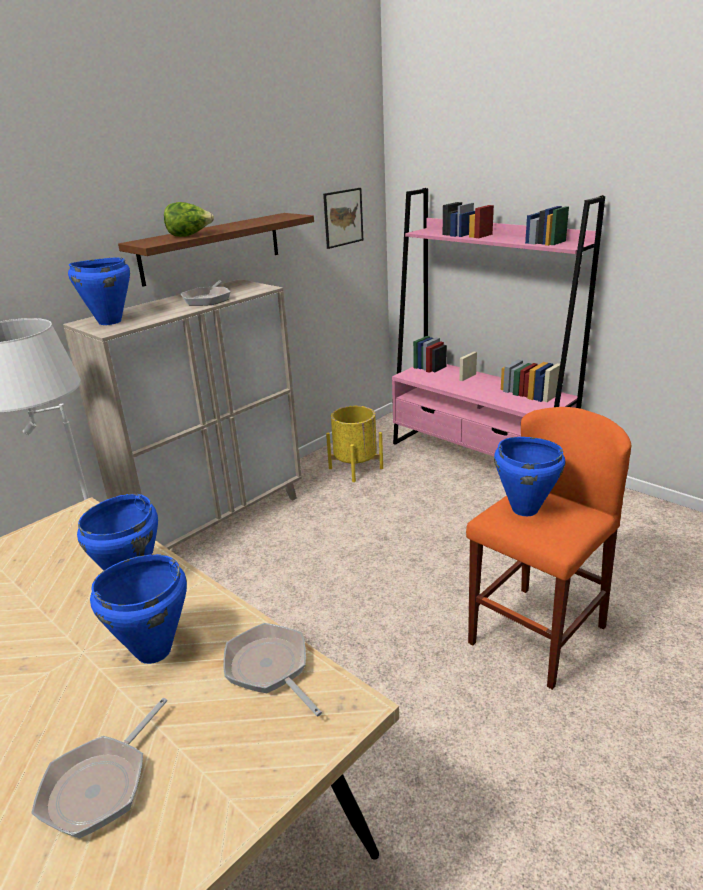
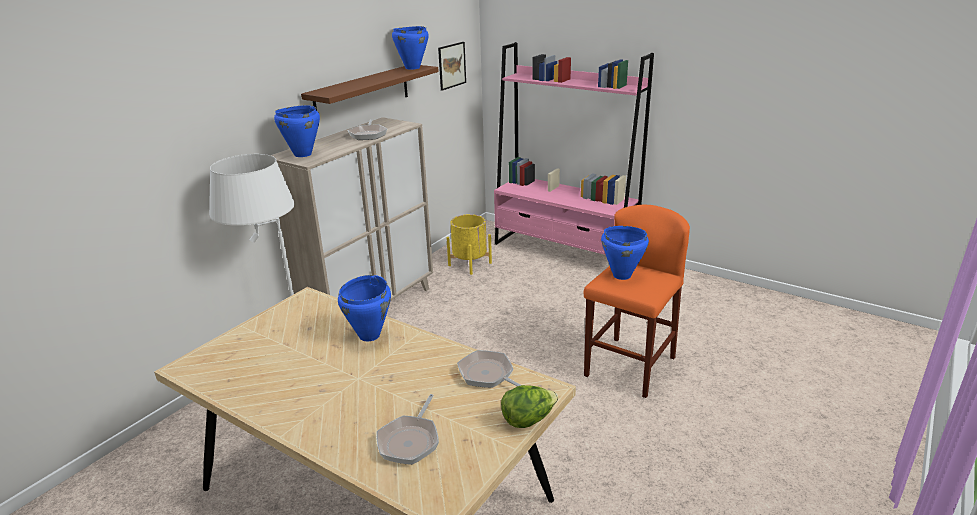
camera: 10 degrees left, 0 degrees up
blue cooking pot [90,554,187,664] -> blue cooking pot moved to [392,26,429,70]
lettuce [164,202,214,237] -> lettuce moved to [501,385,558,428]

